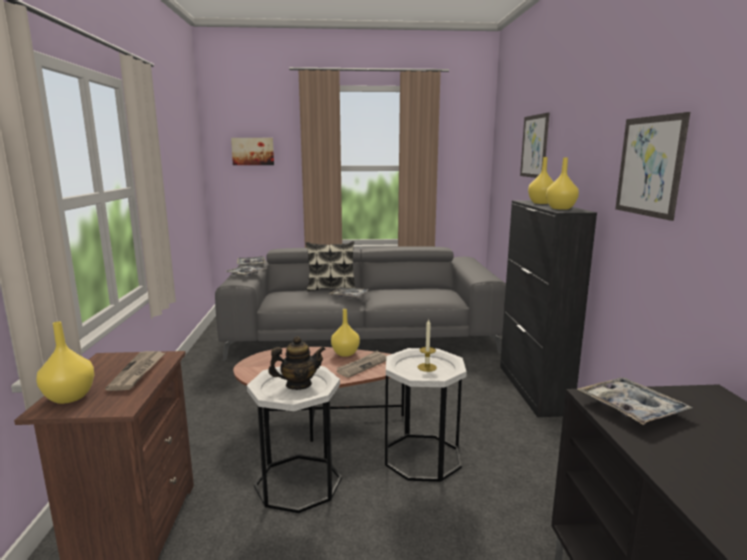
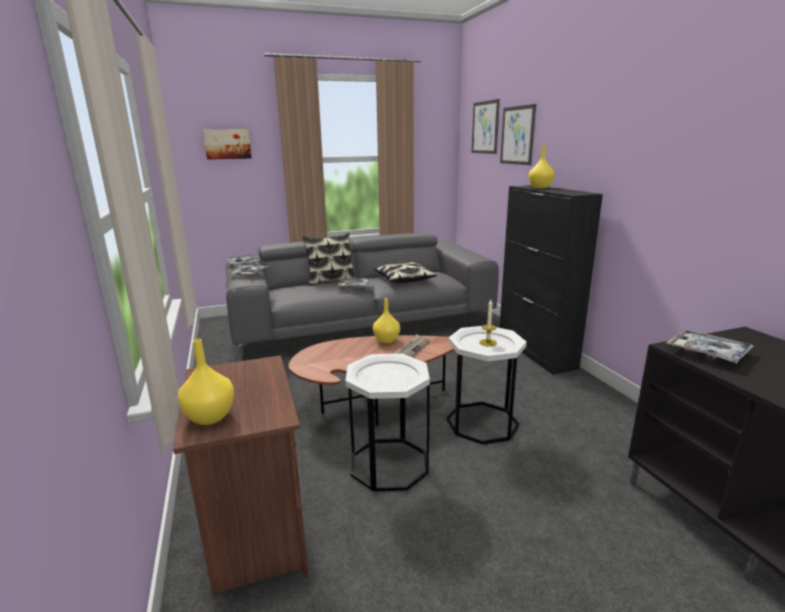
camera: 15 degrees left, 5 degrees up
newspaper [105,351,165,391] -> none
teapot [268,336,326,390] -> none
yellow vase [546,157,579,210] -> none
picture [615,112,690,221] -> picture moved to [472,99,500,154]
none -> pillow [374,262,437,283]

